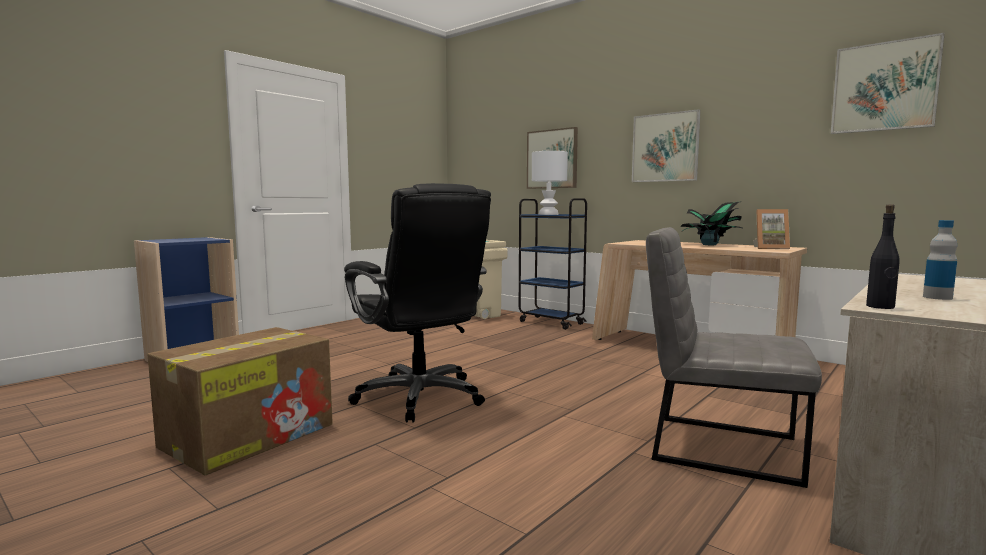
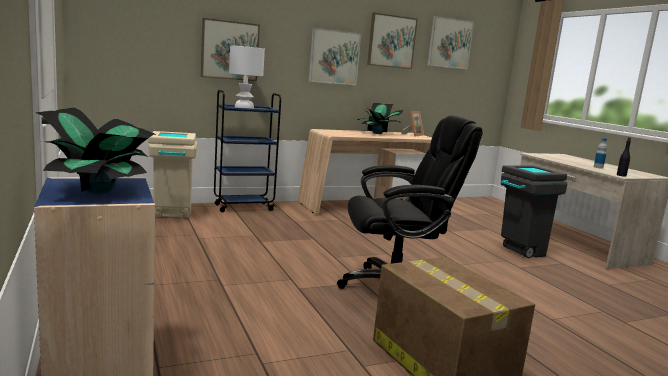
camera: 65 degrees left, 5 degrees up
grey chair [646,227,822,488] -> grey trash can [501,165,567,258]
none -> potted plant [36,108,157,193]
none -> picture [367,13,418,69]

